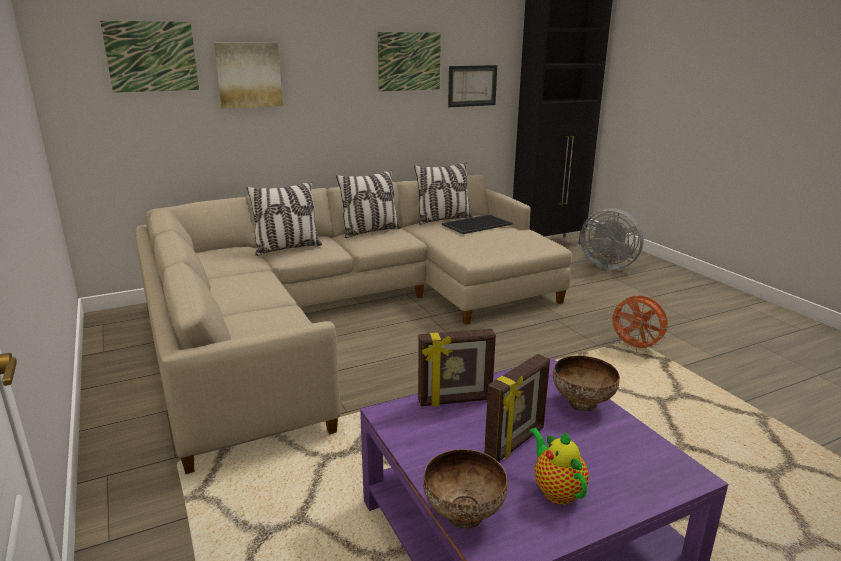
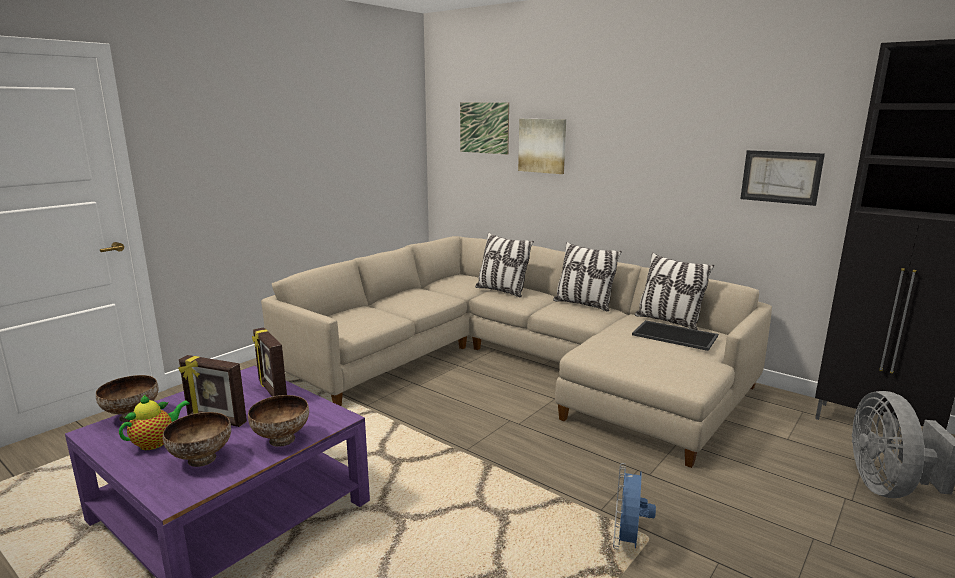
camera: 65 degrees right, 5 degrees down
picture [377,32,441,92] -> none
orange fan [608,296,668,352] -> blue fan [613,463,656,550]
none -> bowl [163,412,231,467]

